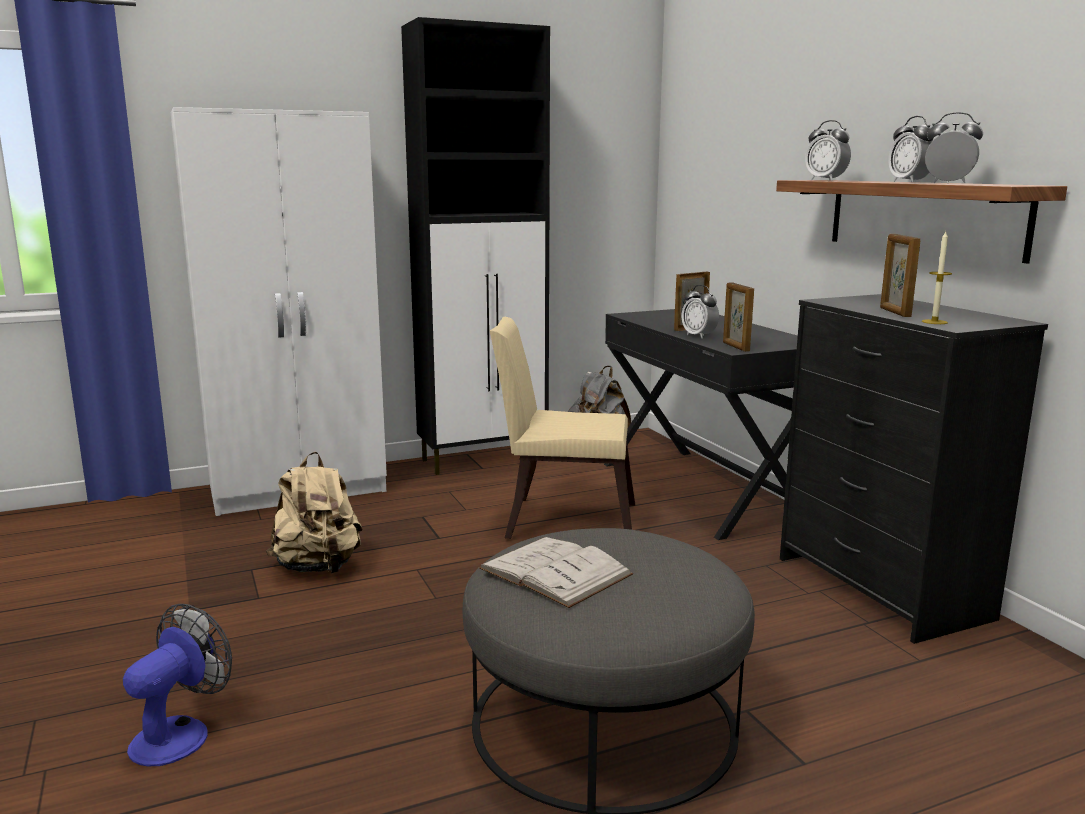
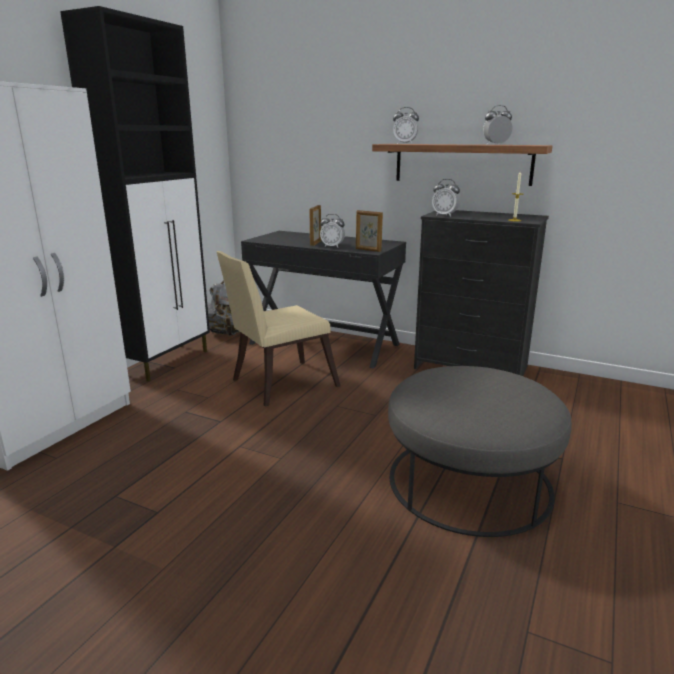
camera: 40 degrees left, 5 degrees up
fan [123,604,232,766] -> none
beige backpack [266,452,363,573] -> none
white book [479,537,633,608] -> none
picture frame [880,234,921,317] -> none
alarm clock [888,116,934,182] -> alarm clock moved to [432,179,460,217]

